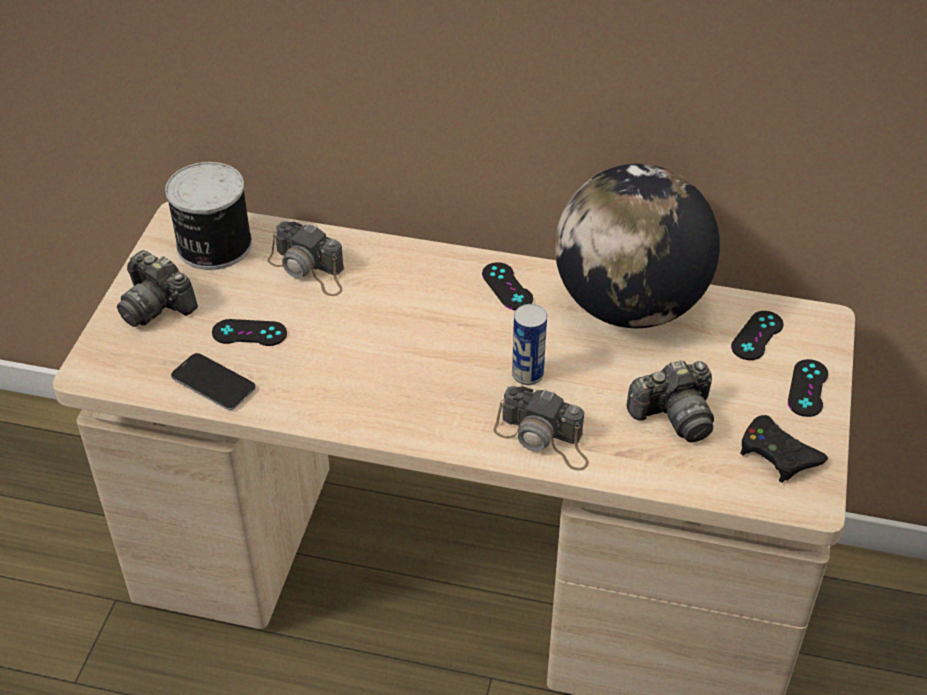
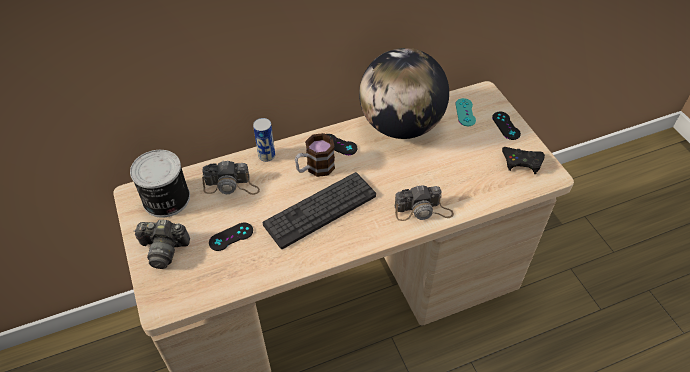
camera: 35 degrees left, 5 degrees up
phone [171,353,256,410] -> none
can [512,304,547,385] -> can moved to [253,118,275,162]
camera [626,360,714,443] -> none
black game controller [731,311,783,360] -> turquoise game controller [456,98,476,126]
none -> keyboard [263,172,376,249]
none -> mug [295,133,335,177]

